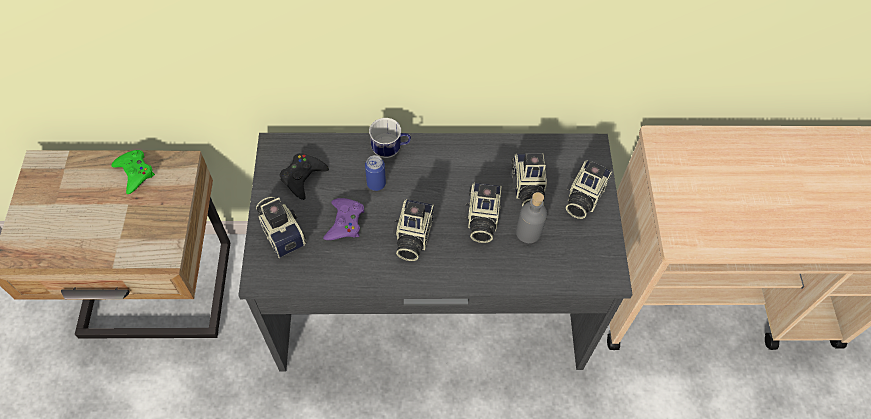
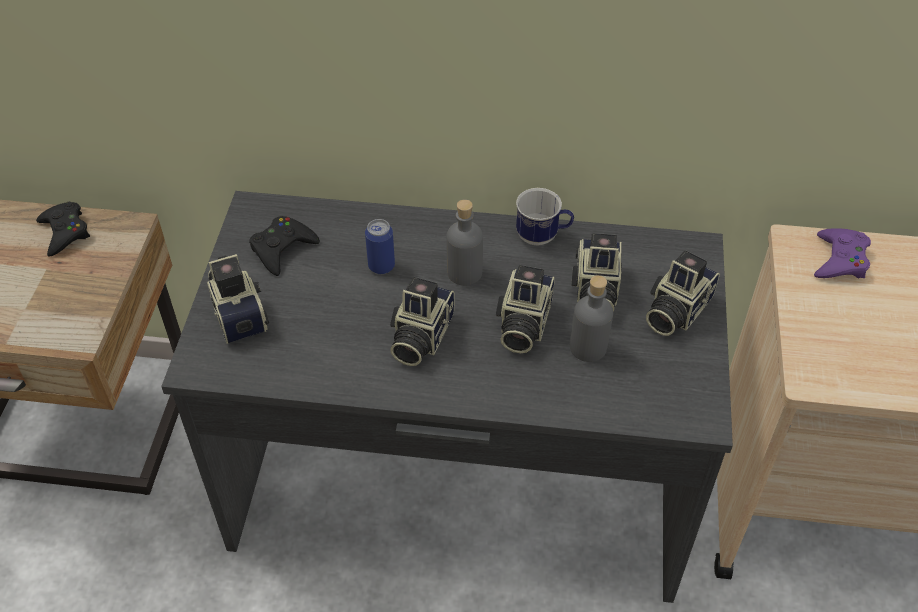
camera: 10 degrees right, 10 degrees down
green game controller [111,150,155,194] -> black game controller [36,202,90,257]
purple game controller [323,198,364,240] -> purple game controller moved to [814,228,871,278]
mug [369,118,411,158] -> mug moved to [516,188,574,246]
none -> grey bottle [446,199,483,286]

